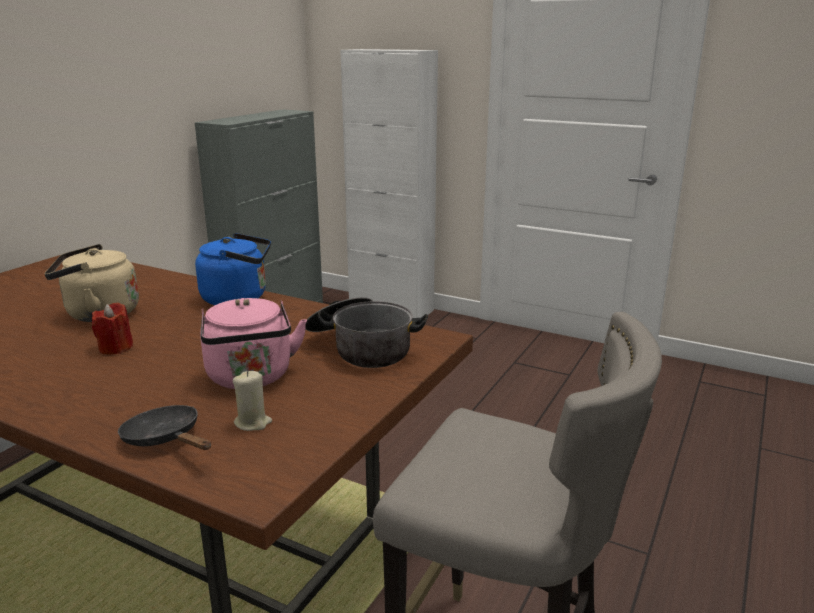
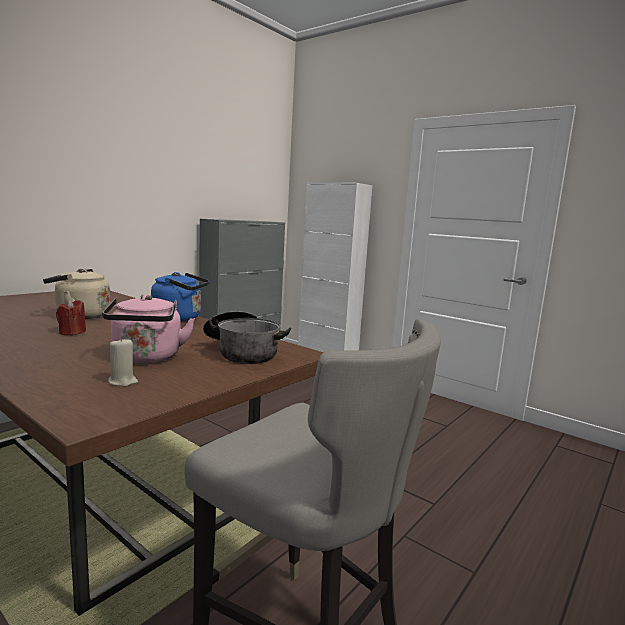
camera: 10 degrees right, 10 degrees down
black frying pan [118,405,211,450] -> none

